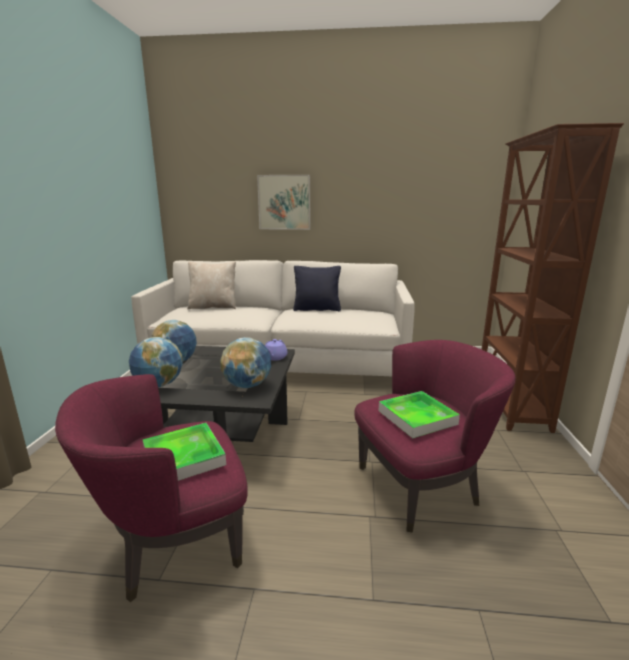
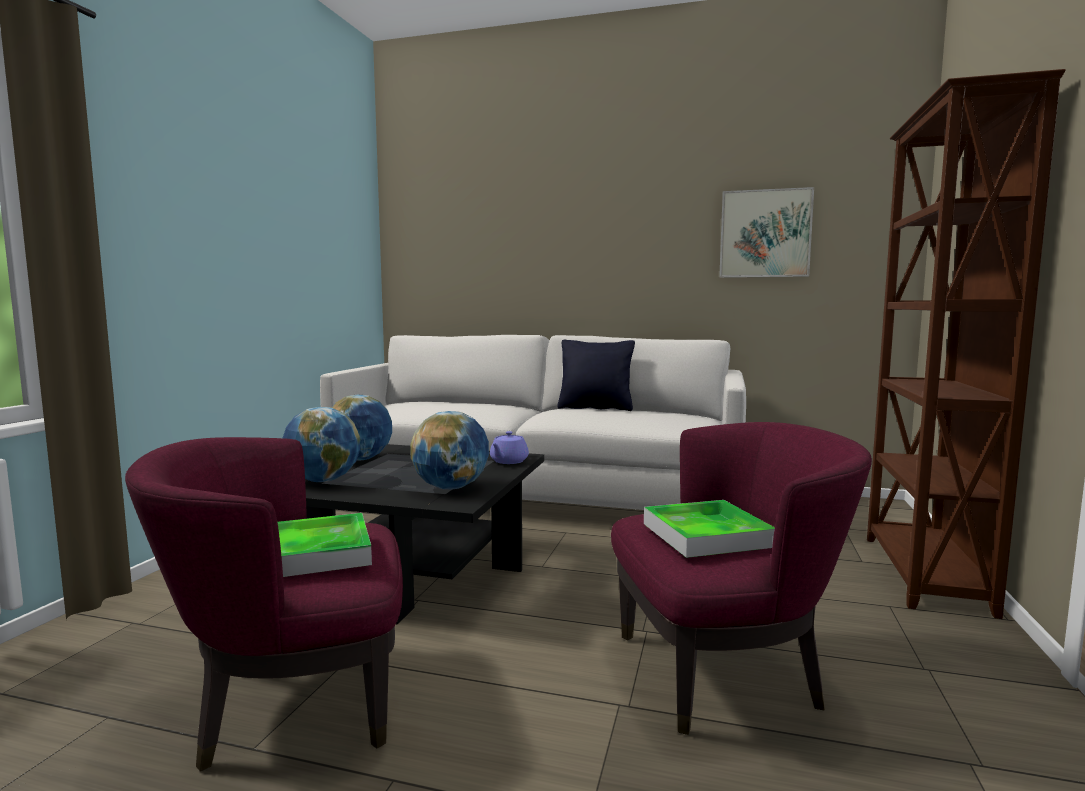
camera: 10 degrees right, 10 degrees down
beige pillow [187,261,236,309] -> none
picture [257,175,310,230] -> picture moved to [719,187,814,278]

